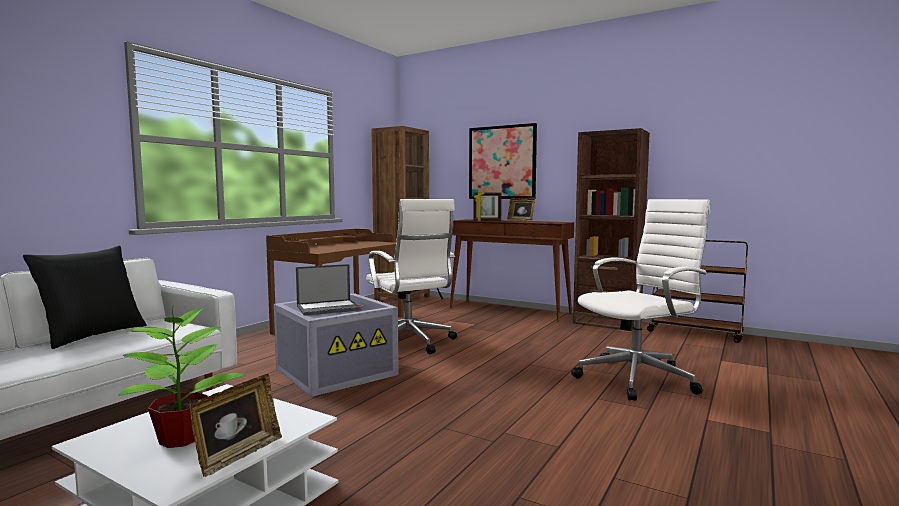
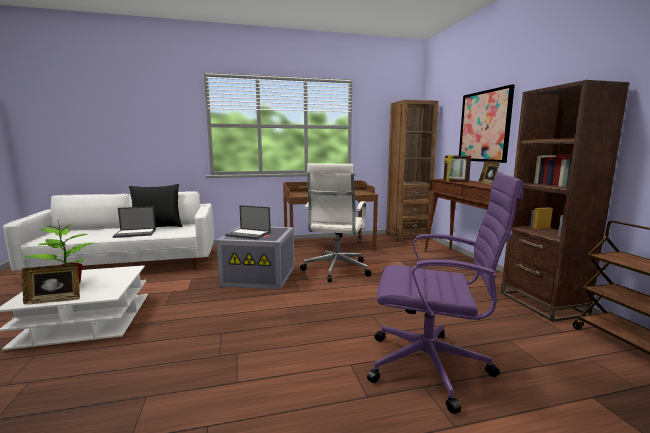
camera: 45 degrees right, 5 degrees up
white office chair [571,199,710,401] -> purple office chair [367,173,523,414]
none -> laptop [113,206,156,238]

